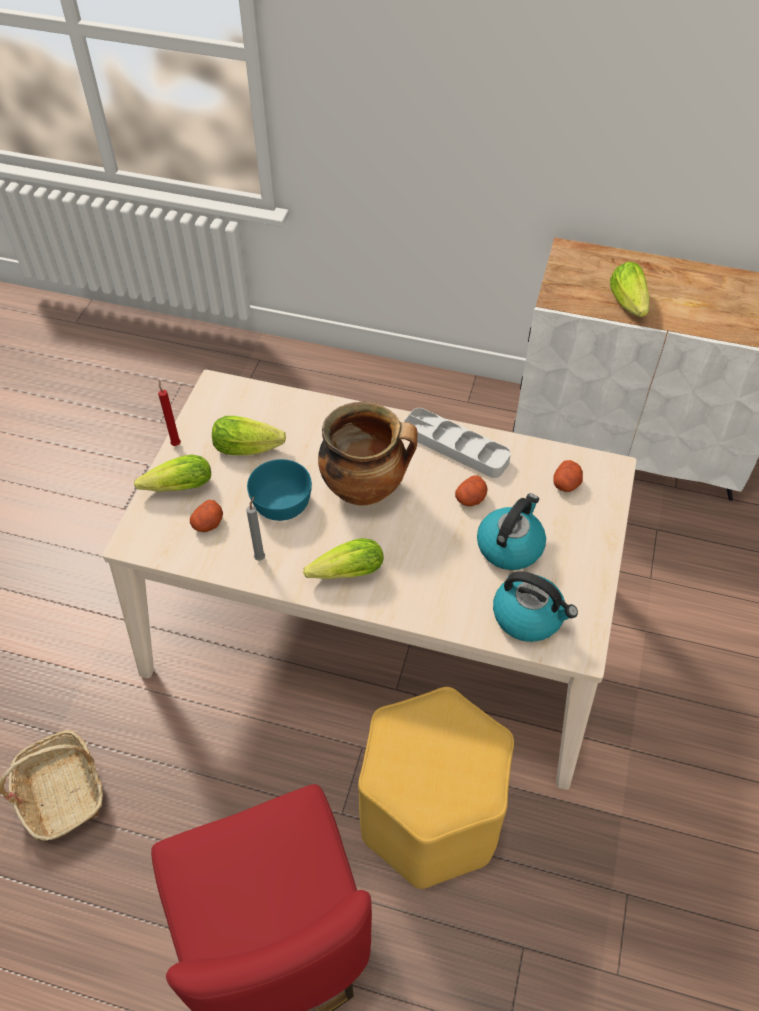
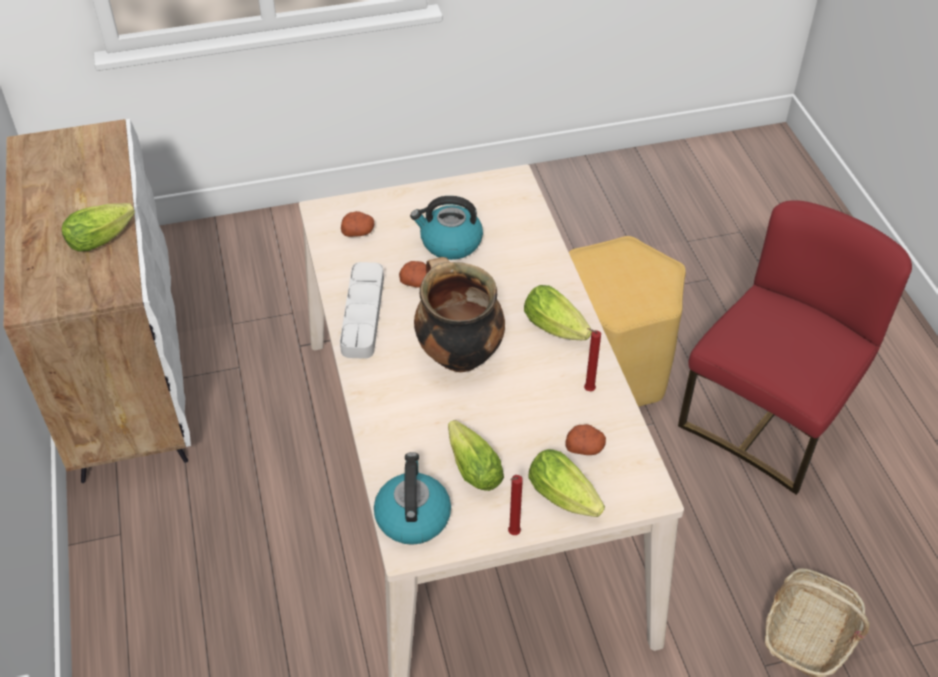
camera: 120 degrees left, 5 degrees down
grey candle [246,496,265,561] -> red candle [584,328,601,391]
turquoise bowl [247,459,312,521] -> none
kettle [493,571,578,642] -> kettle moved to [374,452,451,545]

